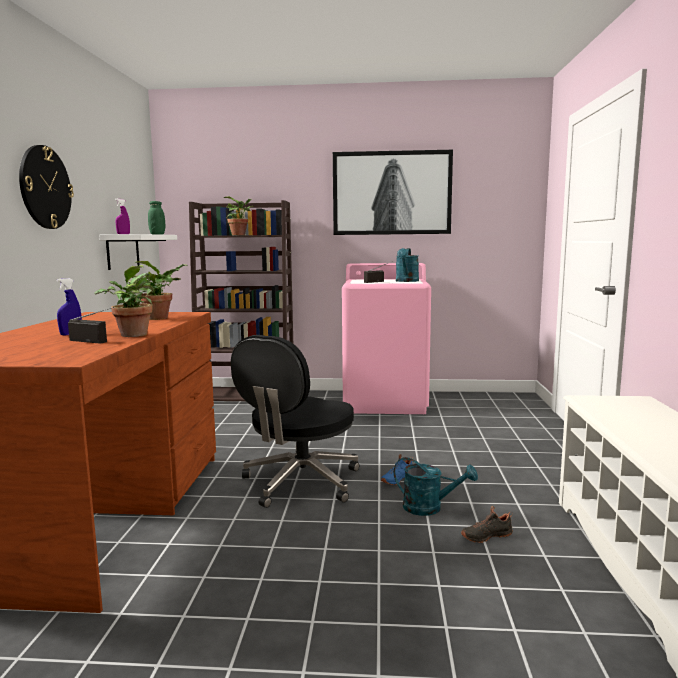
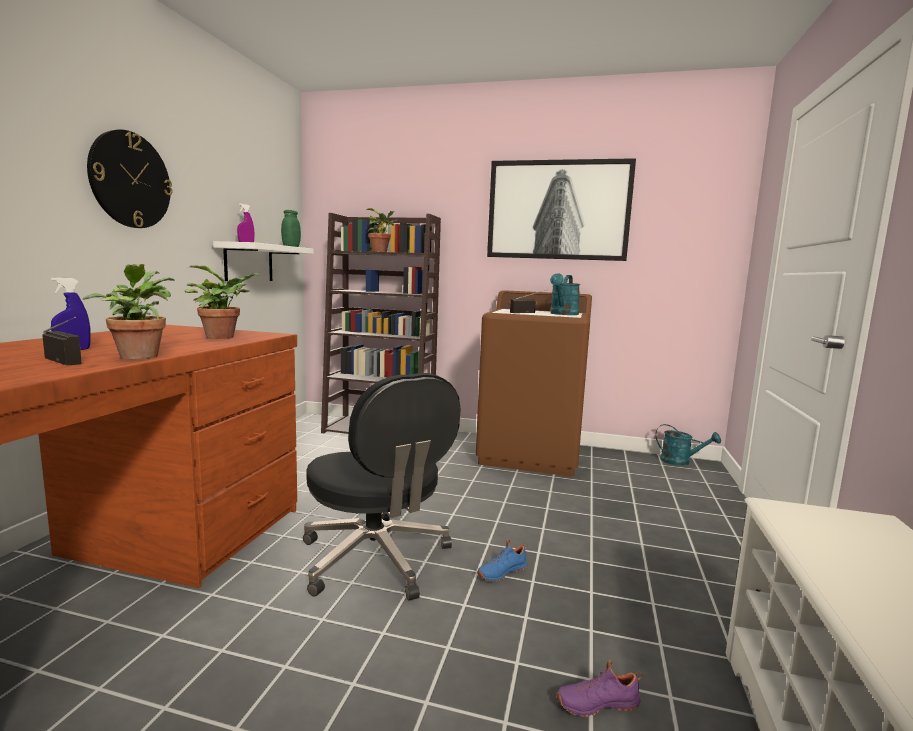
camera: 10 degrees right, 0 degrees up
black office chair [231,335,359,508] -> black office chair turned 75 degrees counterclockwise [303,373,461,601]
pink washing machine [342,263,431,414] -> brown washing machine [476,290,592,477]
turquoise watering can [394,457,478,516] -> turquoise watering can moved to [655,424,721,466]
black shoe [461,506,513,543] -> purple shoe [557,660,642,717]

